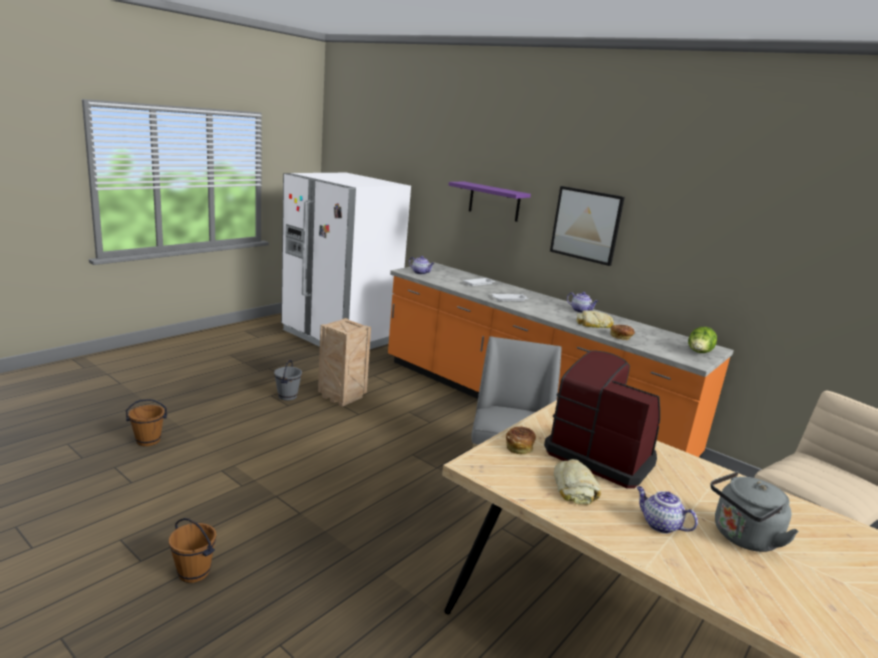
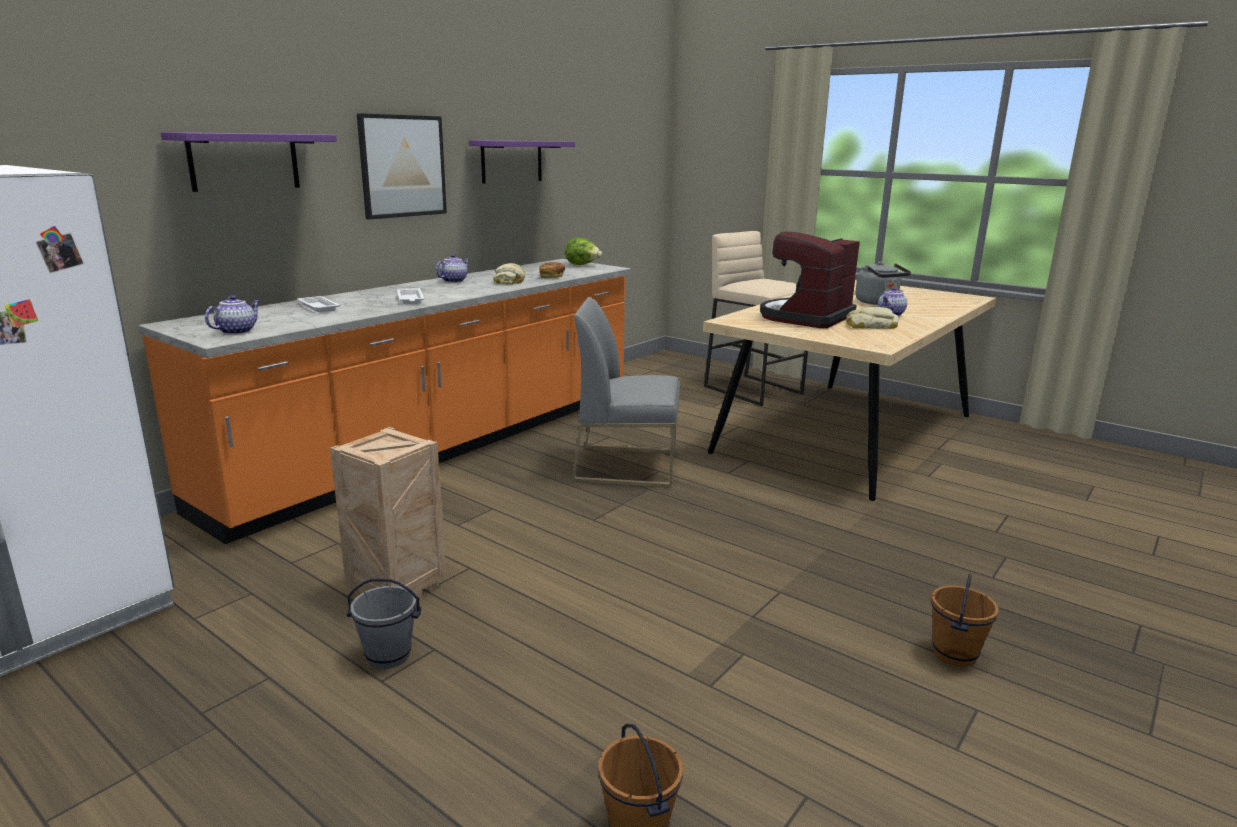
camera: 90 degrees left, 0 degrees up
bread [506,427,536,454] -> none
none -> purple shelf [469,140,575,184]

